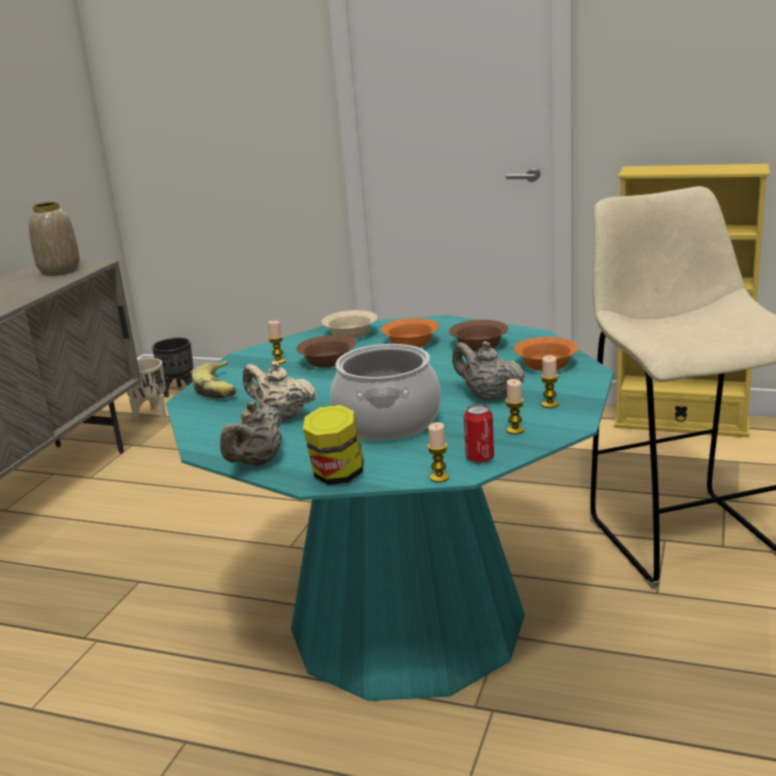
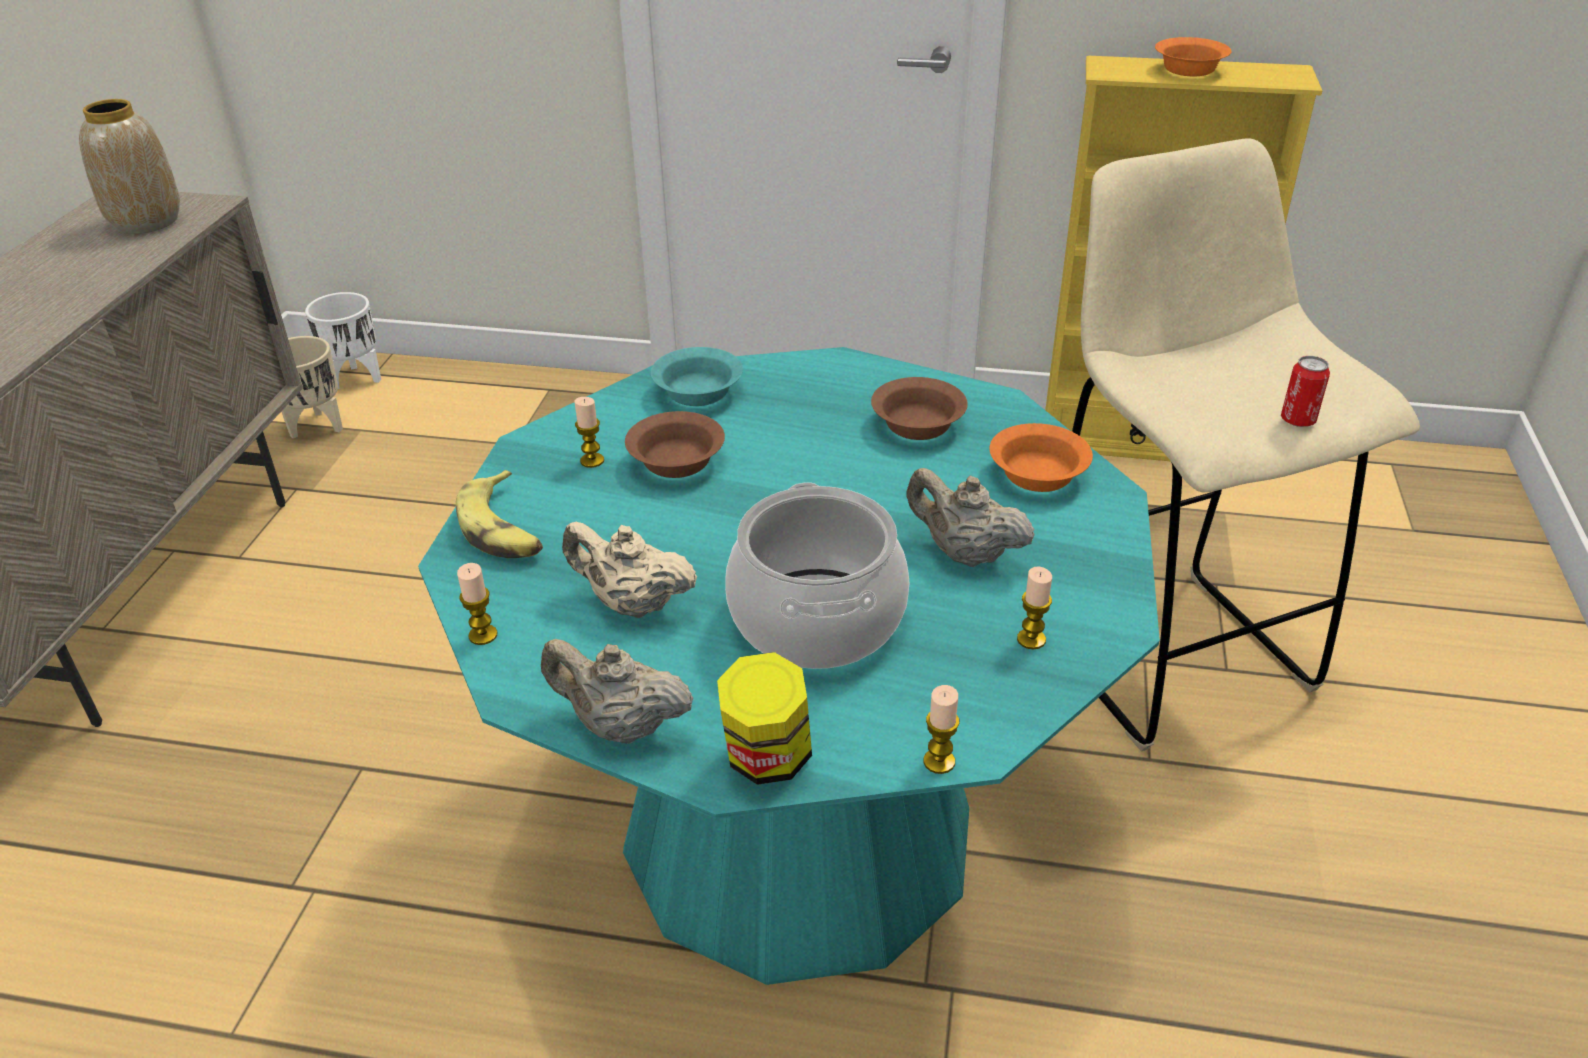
camera: 10 degrees left, 15 degrees up
black planter [152,338,193,397] -> white planter [305,292,381,389]
beige teapot [220,401,282,466] -> beige teapot turned 90 degrees clockwise [541,639,693,744]
beige bowl [322,310,377,339] -> turquoise bowl [651,347,743,406]
orange bowl [381,318,439,347] -> orange bowl moved to [1155,37,1232,76]
can [464,404,494,463] -> can moved to [1281,356,1330,427]
candle [541,355,559,408] -> candle moved to [457,563,498,645]

